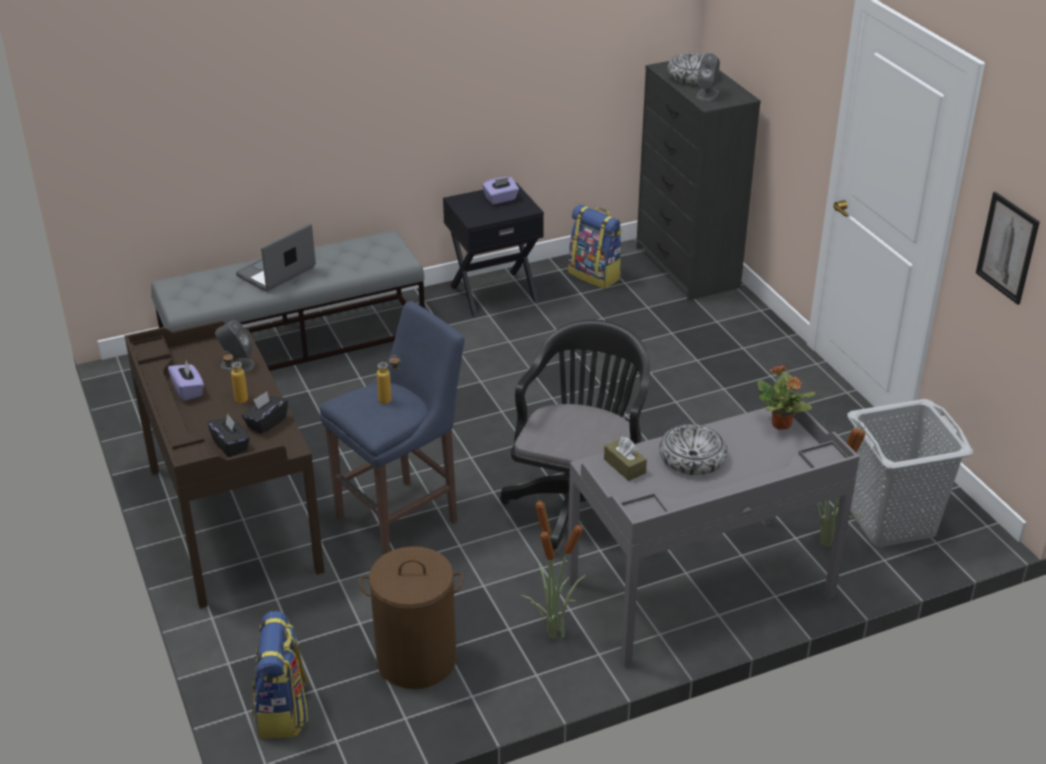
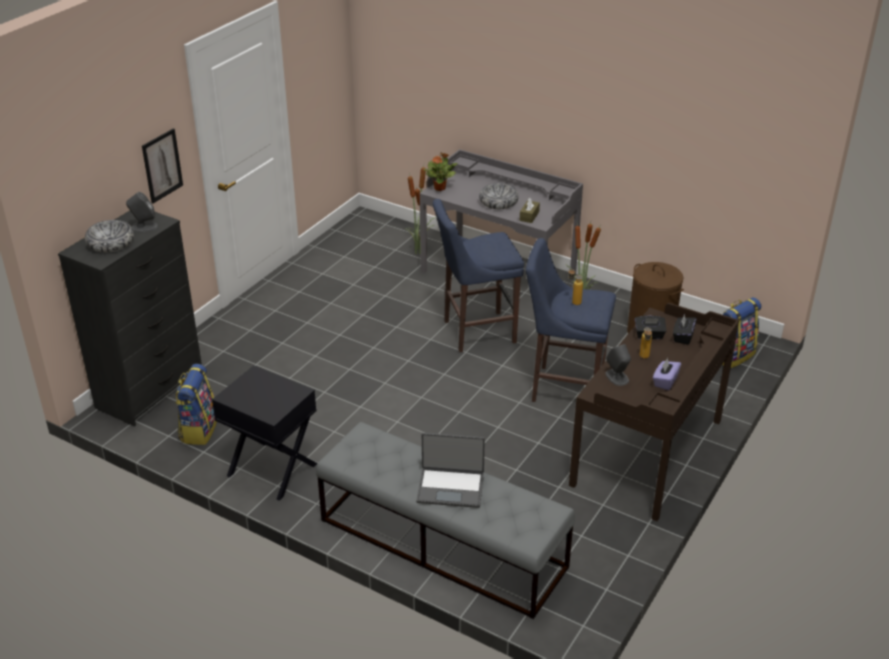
camera: 125 degrees left, 0 degrees up
purple tissue box [482,177,519,205] -> none
black office chair [500,320,650,551] -> blue stool [433,199,524,352]
grey laundry basket [847,399,973,547] -> none
picture [976,192,1040,305] -> picture moved to [142,128,183,204]

